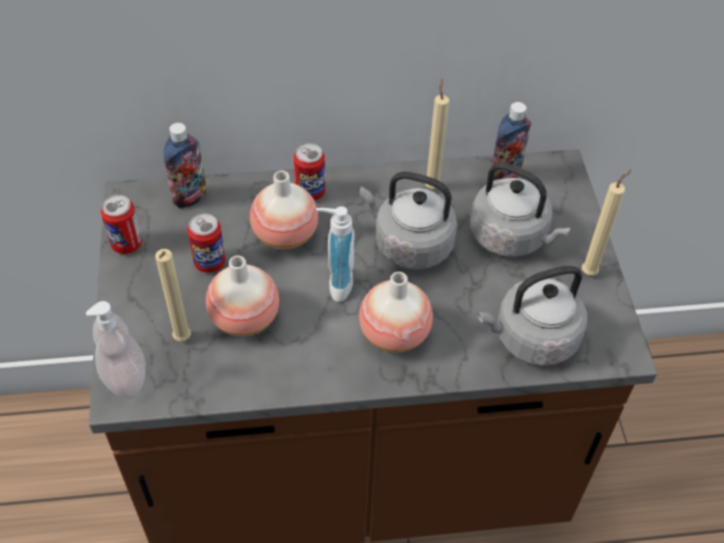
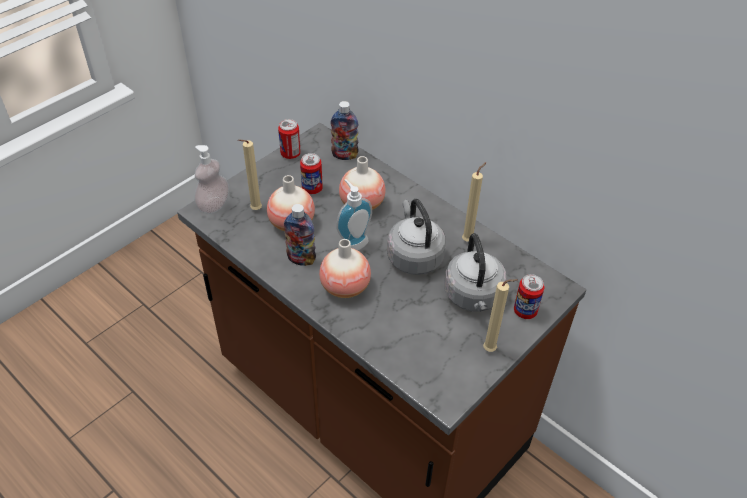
camera: 50 degrees right, 5 degrees down
can [294,143,325,201] -> can moved to [514,274,544,319]
grey kettle [477,266,587,366] -> none
bottle [491,102,531,181] -> bottle moved to [284,204,316,266]

